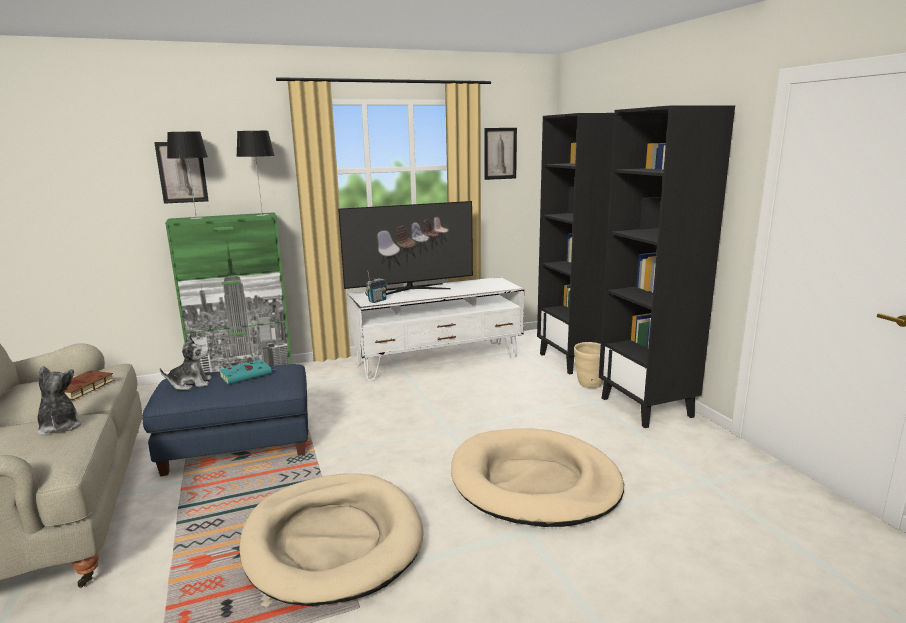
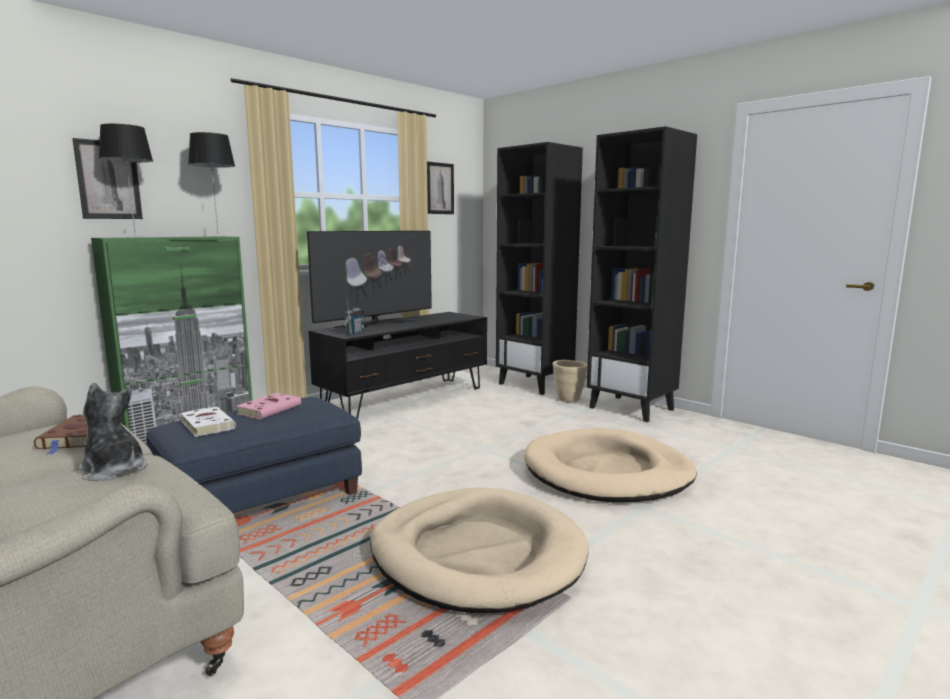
camera: 25 degrees left, 5 degrees down
plush toy [160,335,211,390] -> white book [181,407,236,437]
turquoise book [219,360,276,385] -> pink book [236,393,301,419]
white tv stand [347,277,524,381] -> black tv stand [308,312,487,419]

